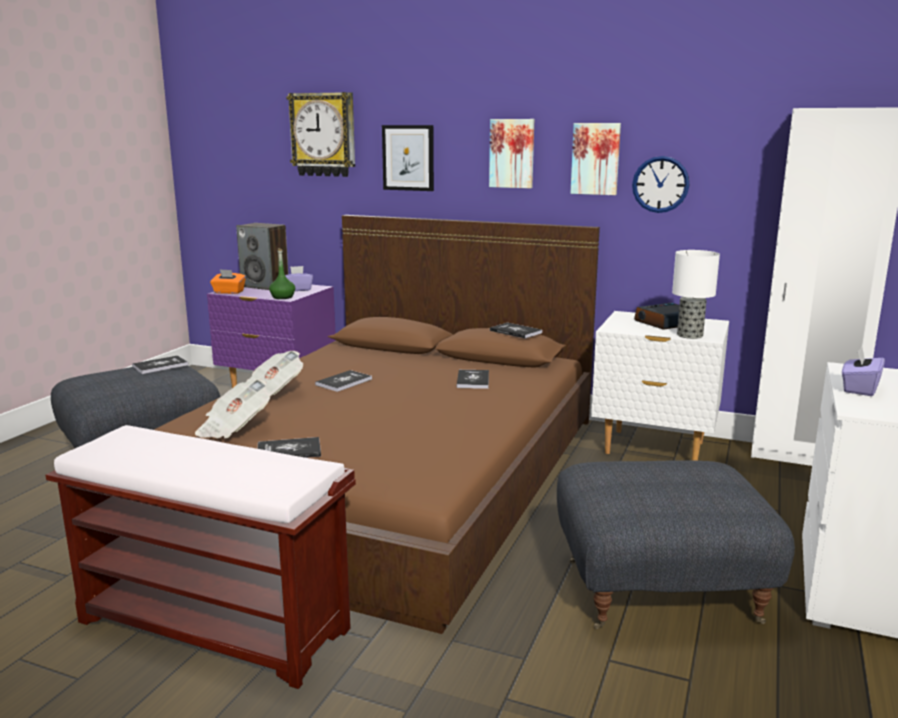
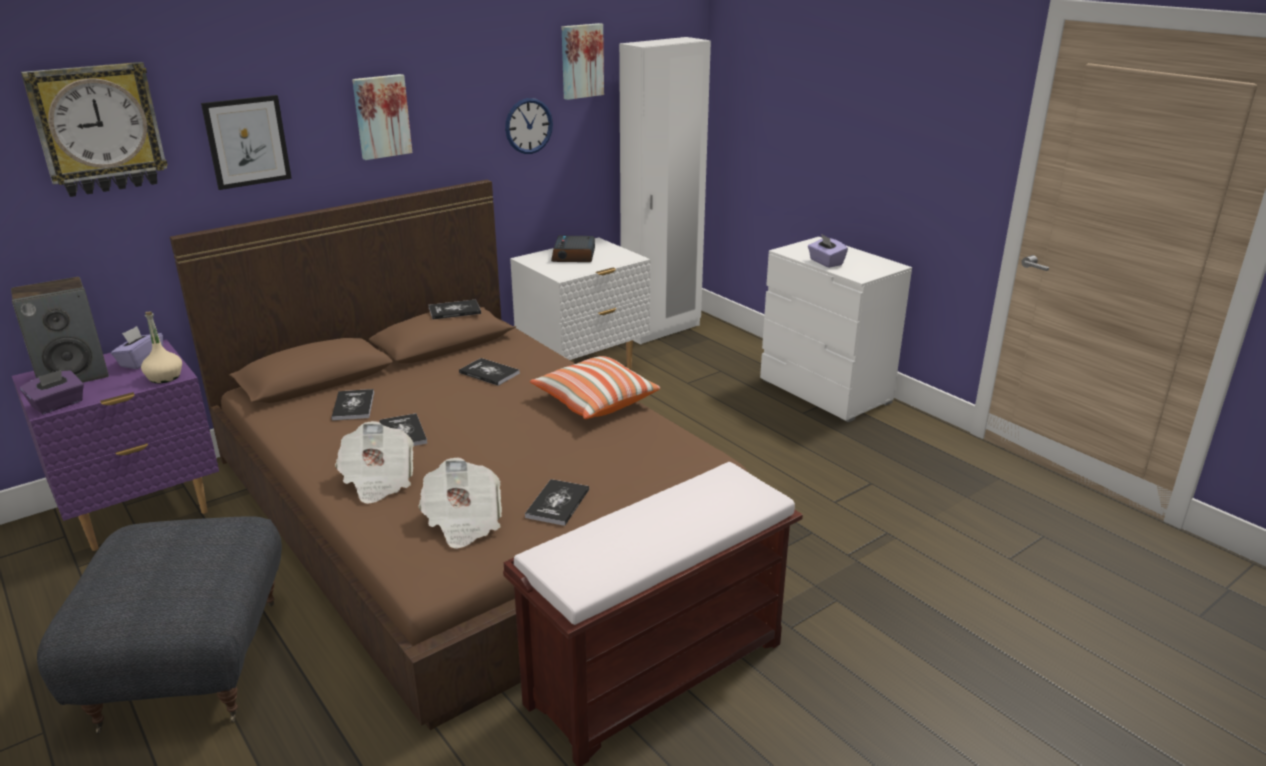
camera: 60 degrees left, 10 degrees up
book [132,356,188,374] -> book moved to [331,389,374,421]
orange tissue box [210,269,246,294] -> purple tissue box [20,370,84,414]
green bottle [269,249,295,299] -> beige bottle [141,312,182,383]
grey ottoman [557,460,795,629] -> none
picture [570,123,621,195] -> picture moved to [562,23,604,100]
table lamp [672,250,720,339] -> none
none -> pillow [530,356,660,419]

